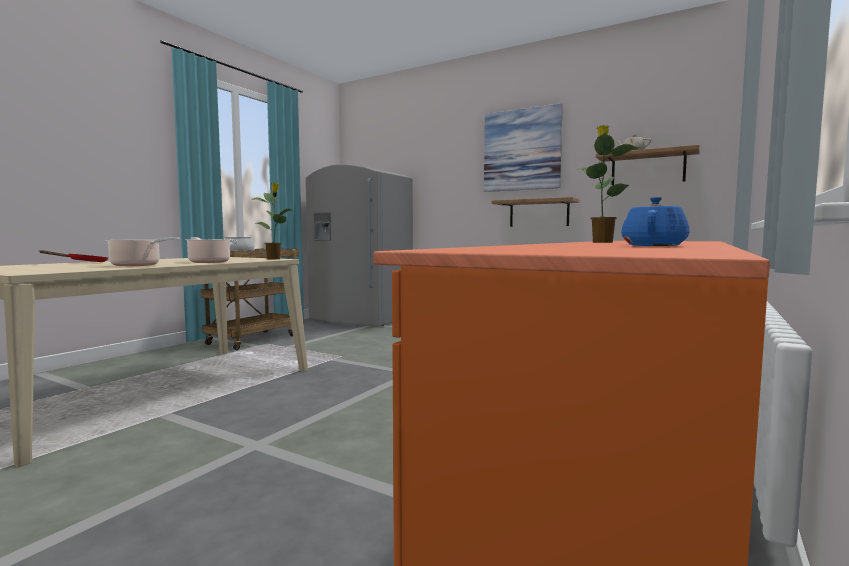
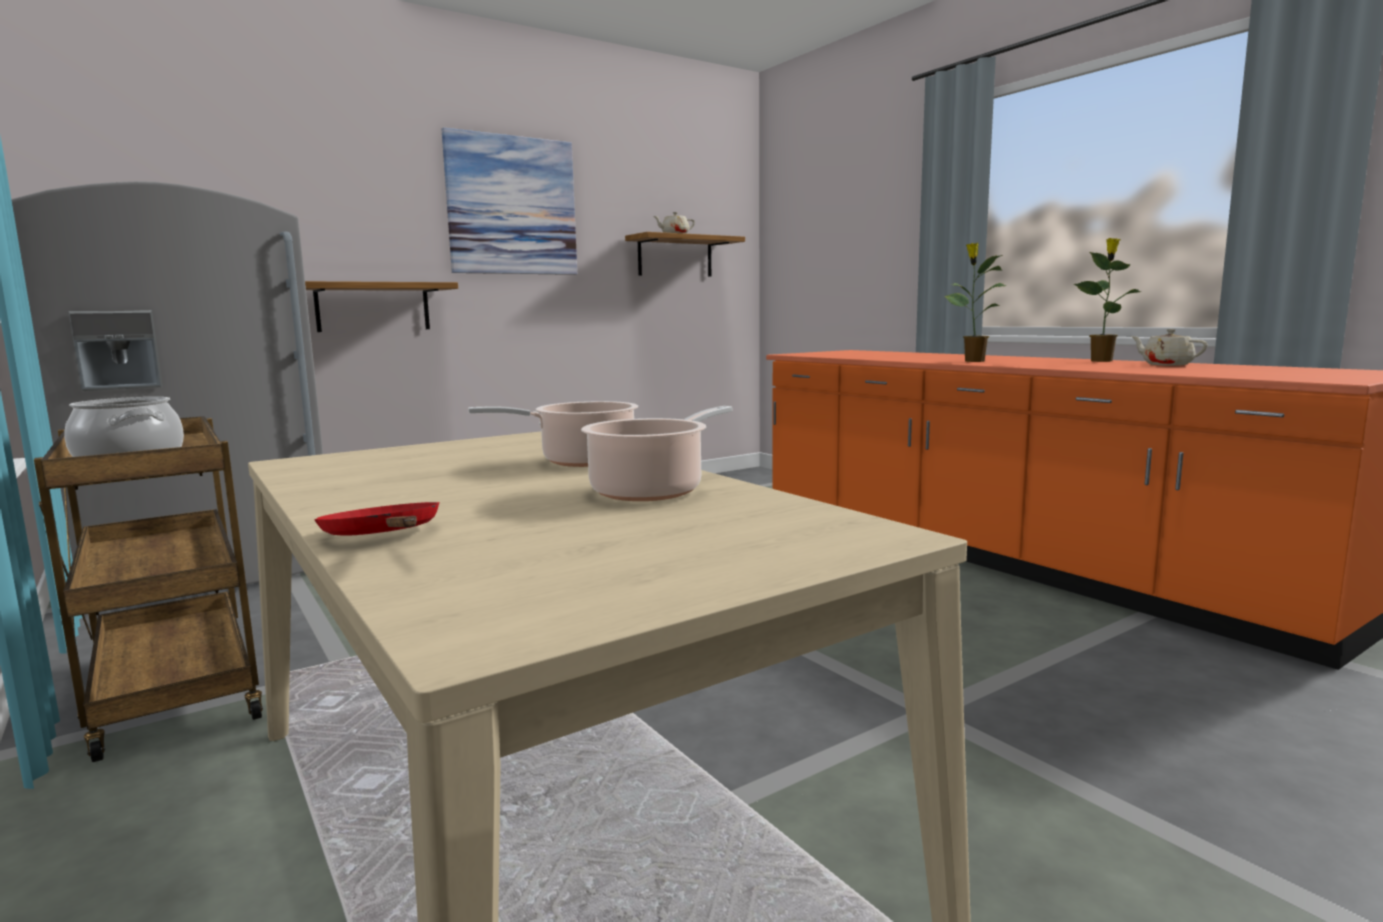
camera: 65 degrees left, 5 degrees up
potted plant [251,183,292,259] -> potted plant moved to [1074,238,1141,362]
shelf [492,197,580,227] -> shelf moved to [305,281,458,332]
blue teapot [621,197,689,246] -> beige teapot [1131,329,1208,366]

